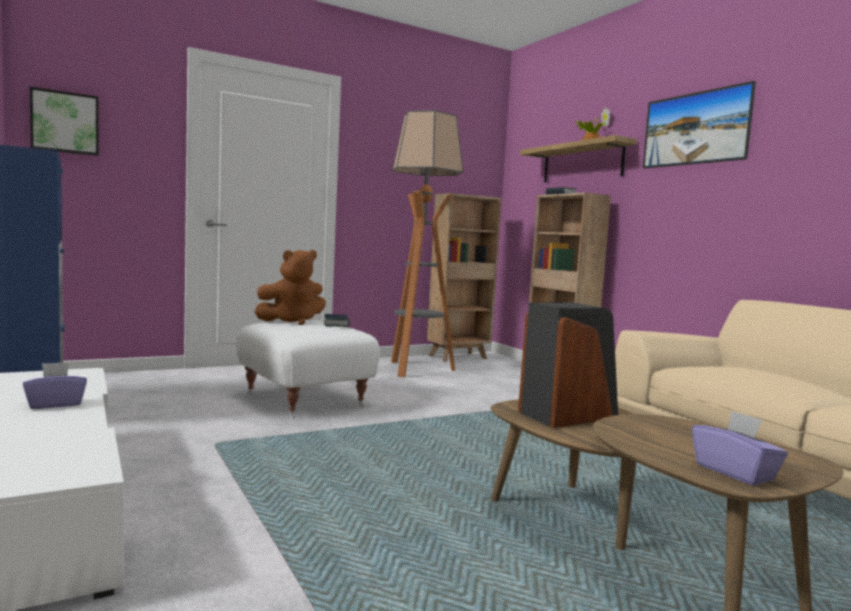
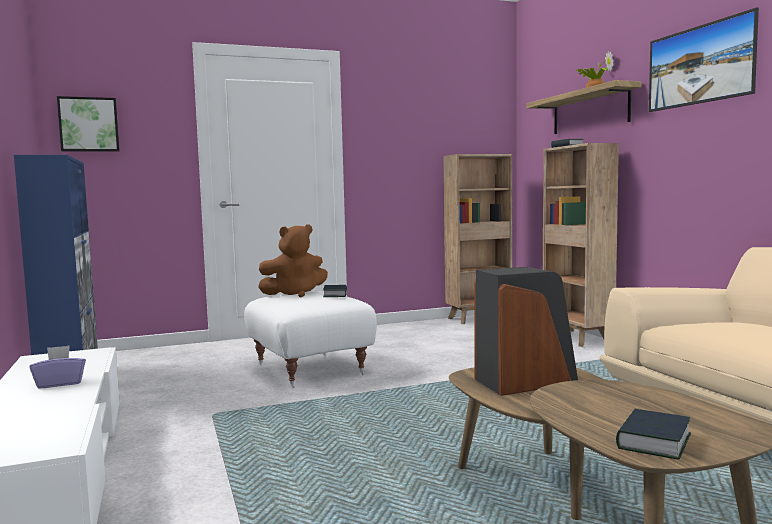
camera: 10 degrees right, 0 degrees up
floor lamp [391,110,463,377] -> none
purple tissue box [692,410,788,486] -> book [616,409,691,459]

